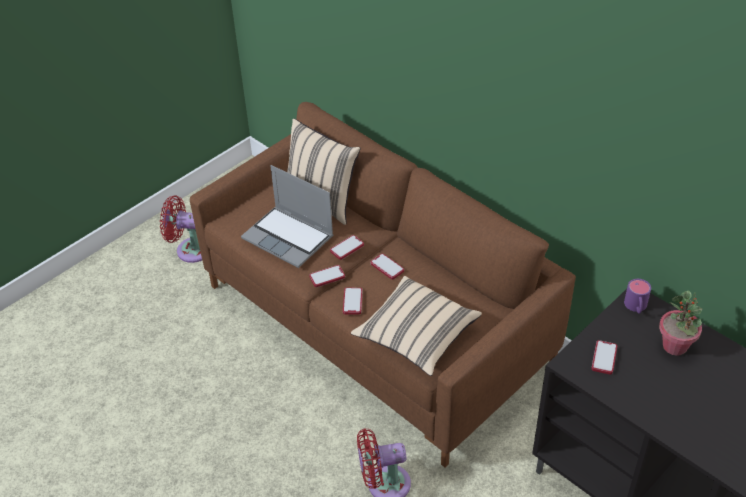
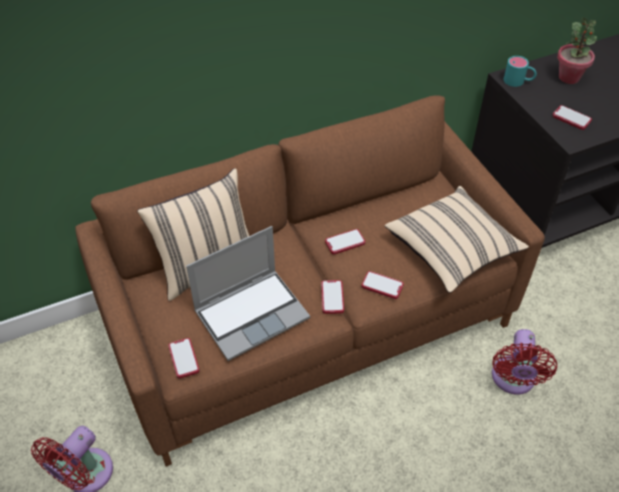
camera: 70 degrees left, 5 degrees up
phone [330,235,364,260] -> phone moved to [168,338,200,378]
purple mug [624,279,651,314] -> turquoise mug [503,56,537,87]

